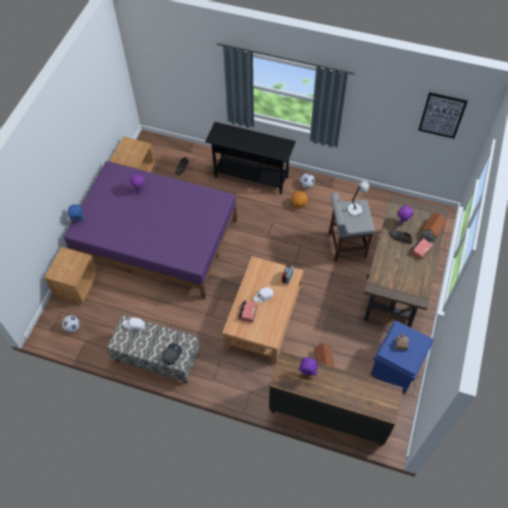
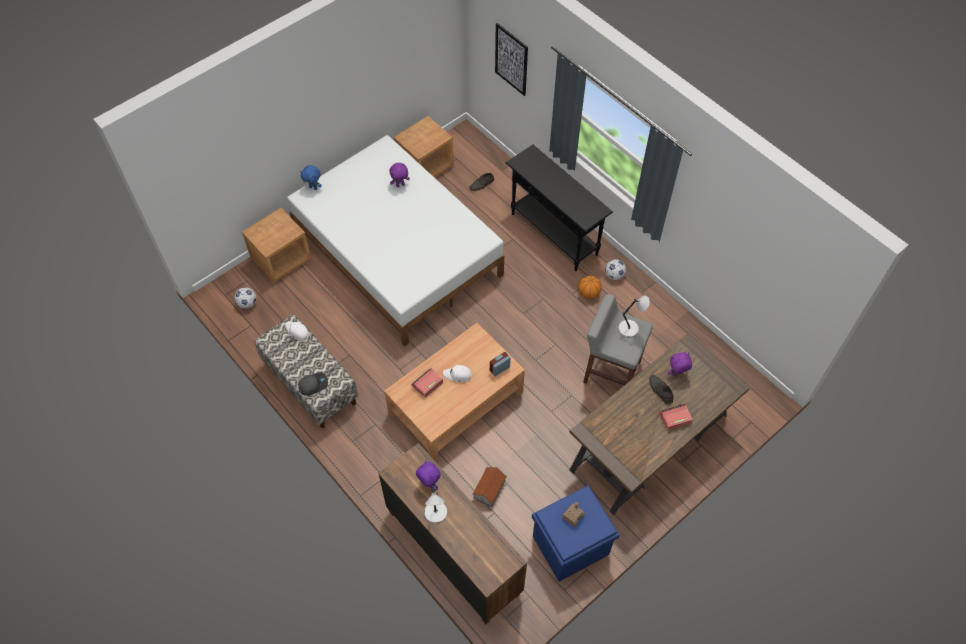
camera: 30 degrees right, 0 degrees up
purple bed [64,161,237,299] -> white bed [287,135,504,347]
picture [418,92,468,139] -> picture moved to [495,23,528,96]
toy house [421,213,447,241] -> none
none -> grey table lamp [424,488,447,523]

